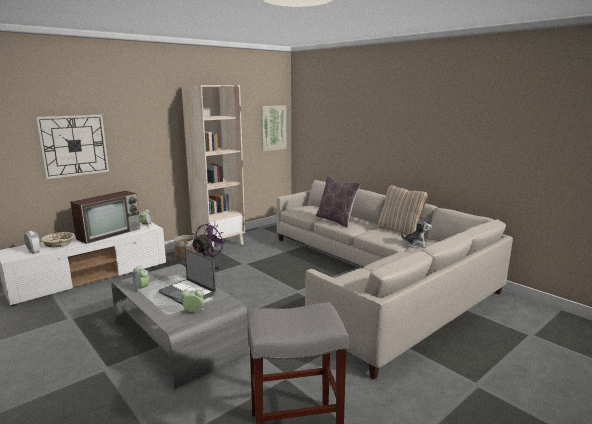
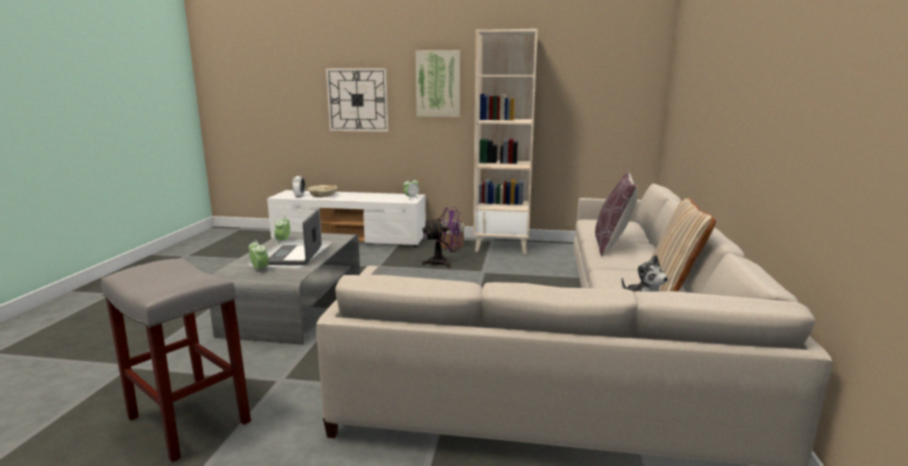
camera: 50 degrees right, 0 degrees up
television [70,191,140,244] -> none
picture [261,105,287,152] -> picture moved to [415,50,460,117]

